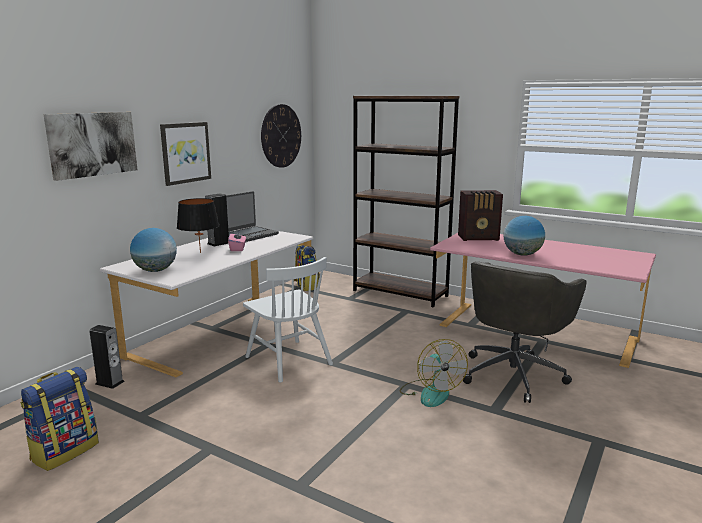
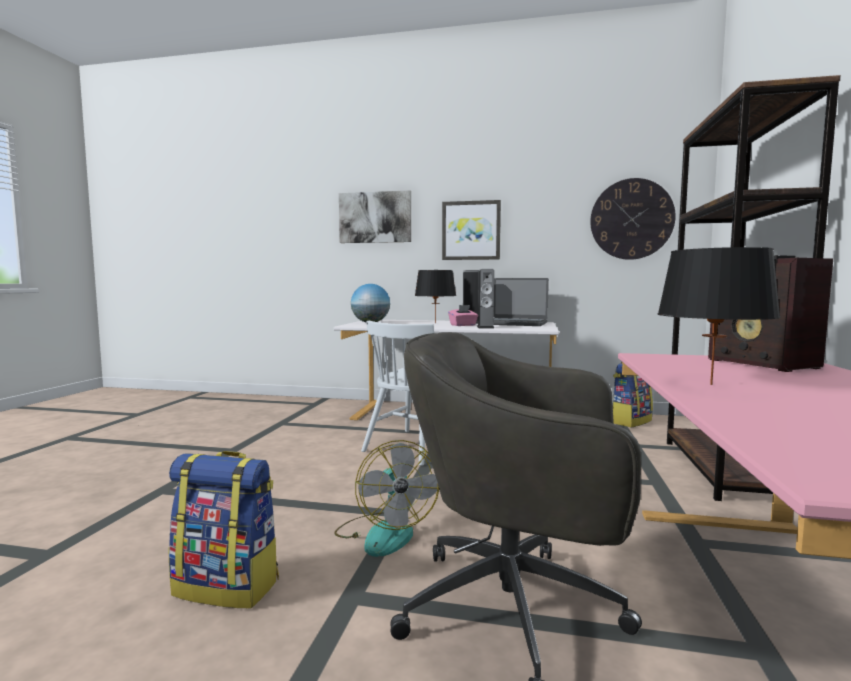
camera: 70 degrees right, 10 degrees down
backpack [20,367,99,471] -> backpack moved to [168,451,279,608]
speaker [89,325,125,389] -> speaker moved to [477,269,494,329]
fan [400,339,468,407] -> fan turned 75 degrees counterclockwise [334,440,439,557]
globe [504,216,545,256] -> black table lamp [658,247,781,385]

